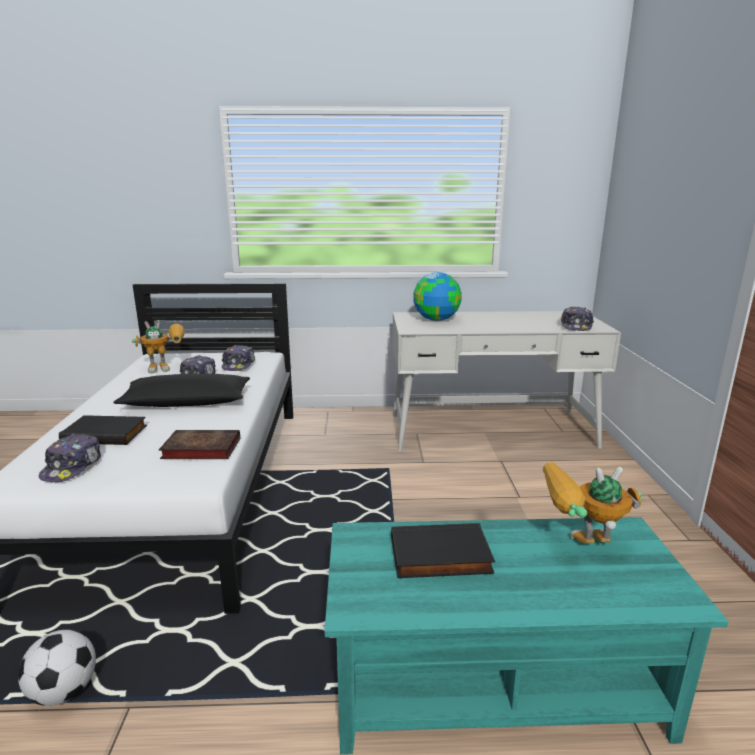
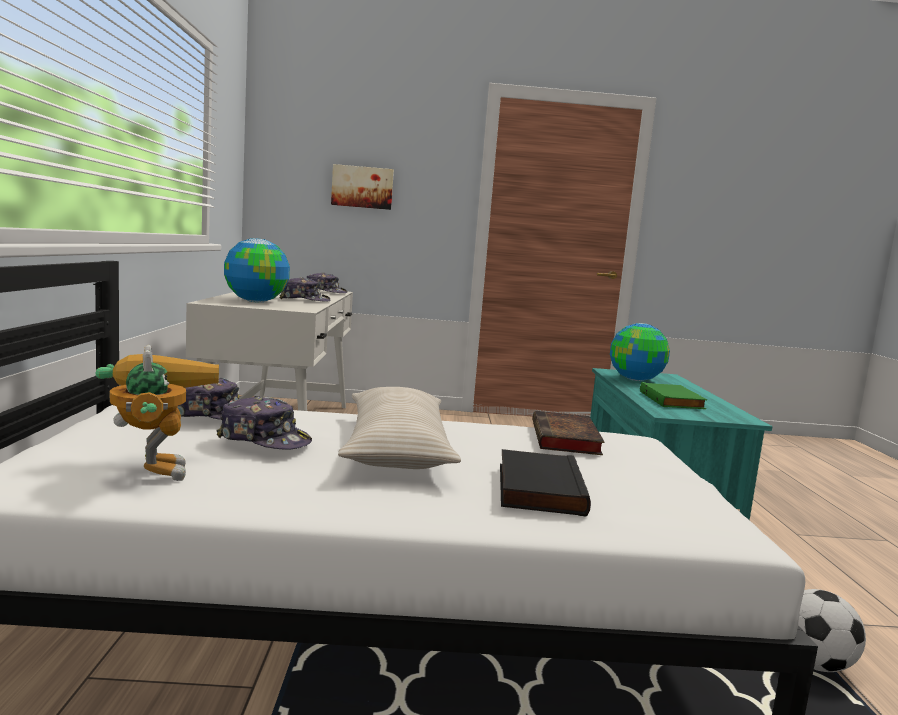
camera: 90 degrees left, 10 degrees down
cap [39,434,101,482] -> cap moved to [280,277,331,302]
black pillow [113,374,250,407] -> beige pillow [338,387,461,469]
black book [391,523,495,578] -> green book [640,382,707,409]
toy robot [543,462,642,544] -> globe [610,323,670,381]
none -> picture [331,164,394,210]

